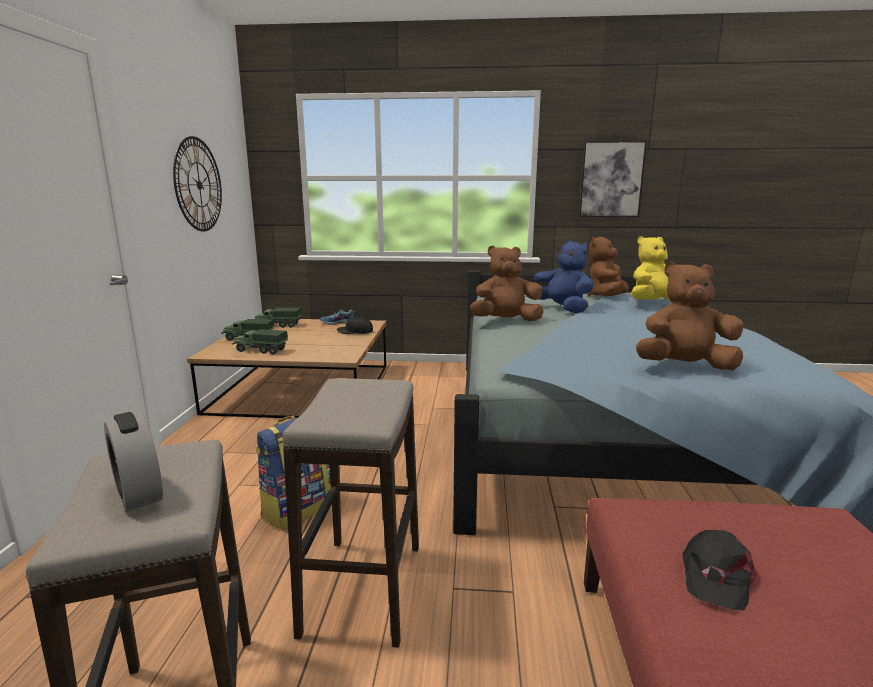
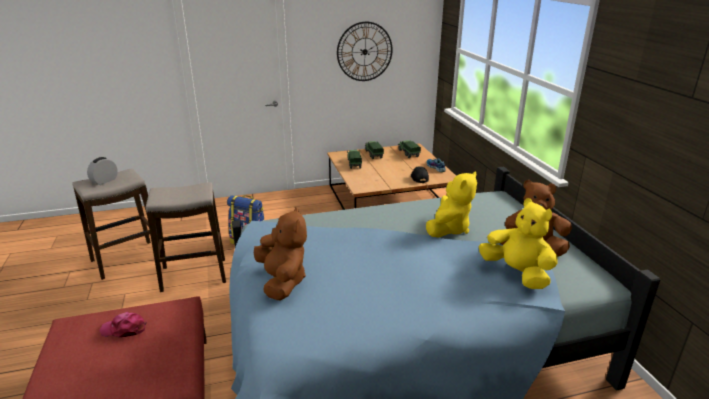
camera: 70 degrees right, 10 degrees up
brown plush toy [470,246,544,321] -> none
blue plush toy [534,240,594,313] -> yellow plush toy [426,171,477,238]
picture [579,141,647,217] -> none
black cap [682,530,757,611] -> pink cap [99,312,147,337]

